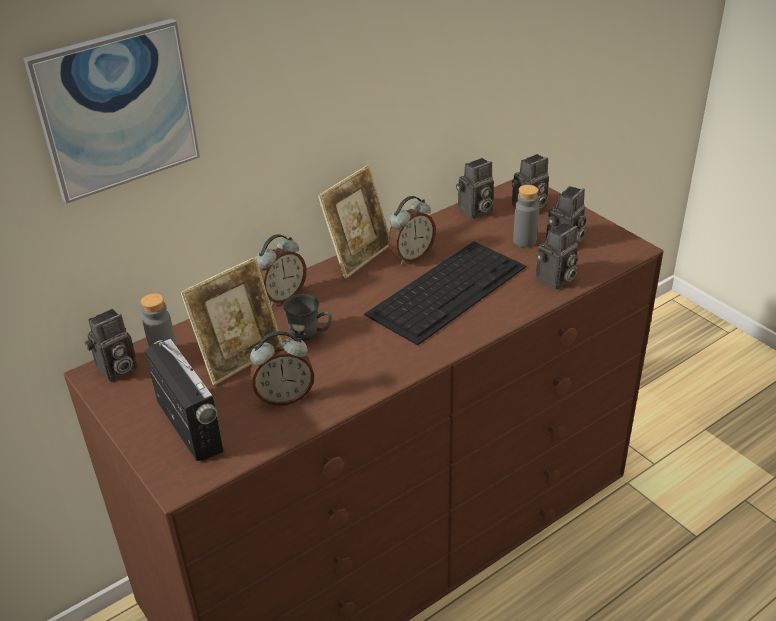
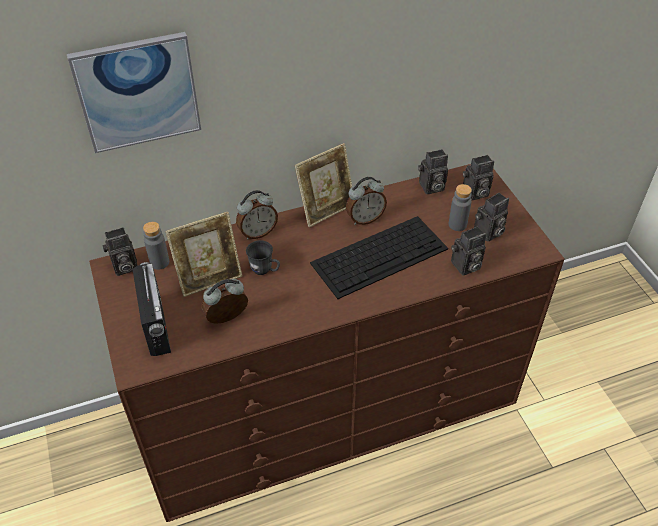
camera: 15 degrees right, 10 degrees up
alarm clock [250,331,314,406] -> alarm clock turned 150 degrees clockwise [201,279,248,324]

